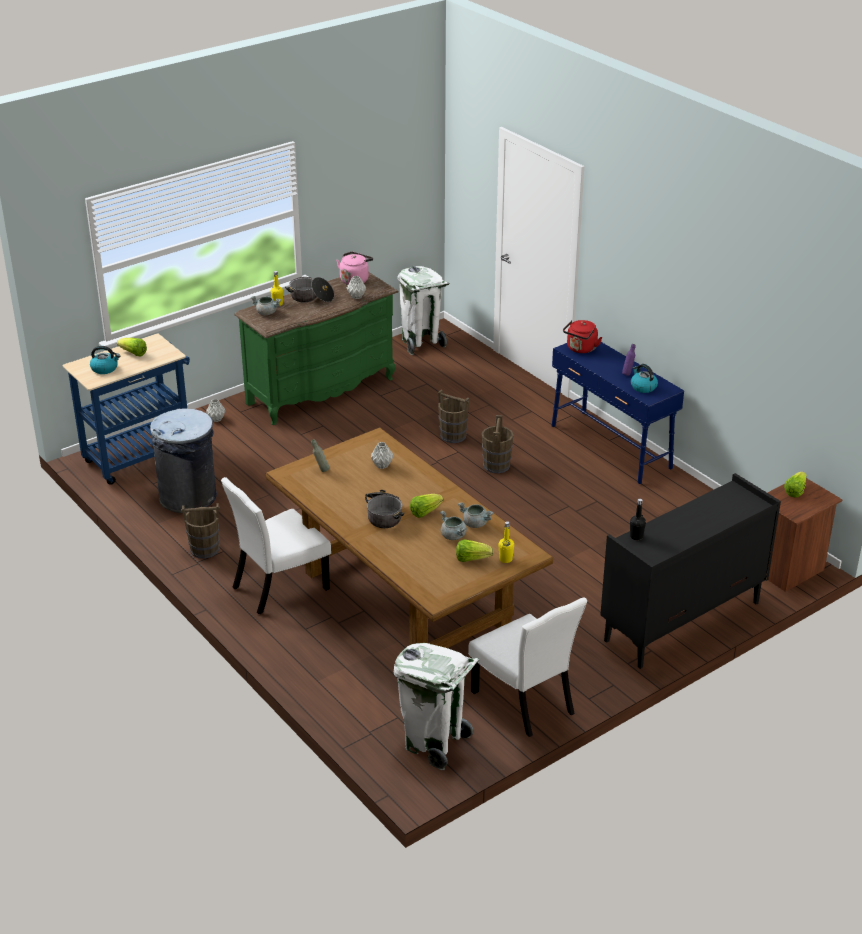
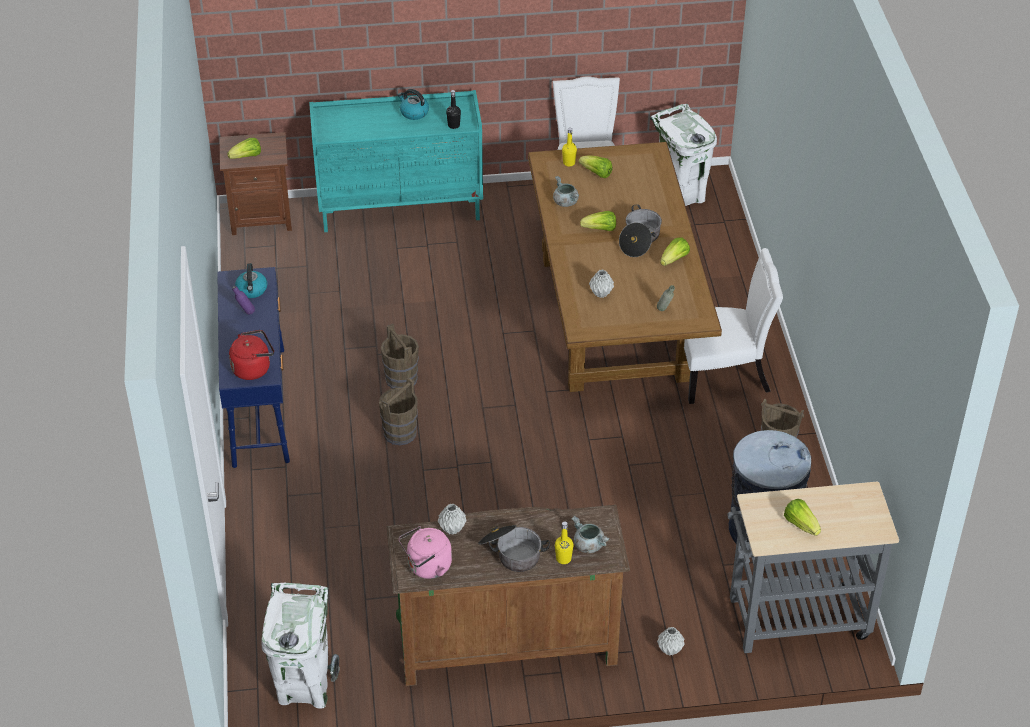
camera: 150 degrees left, 10 degrees up
blue cart [63,333,190,485] -> grey cart [727,482,899,653]
kettle [90,346,120,374] -> kettle moved to [398,89,429,120]
brown bucket [438,390,469,443] -> brown bucket moved to [381,324,419,389]
grey cooking pot [440,511,467,540] -> none
black cabinet [600,473,781,669] -> turquoise cabinet [309,90,483,232]
none -> lettuce [660,237,690,266]

